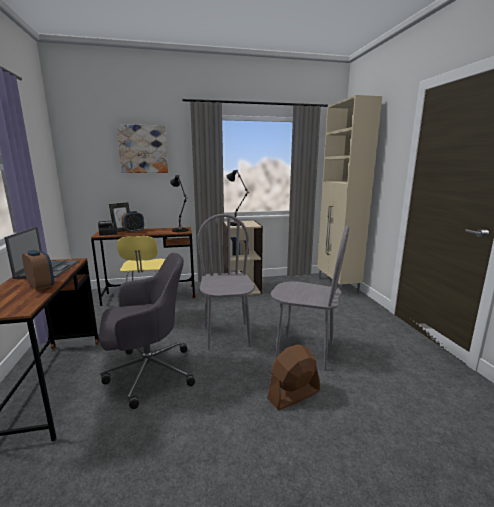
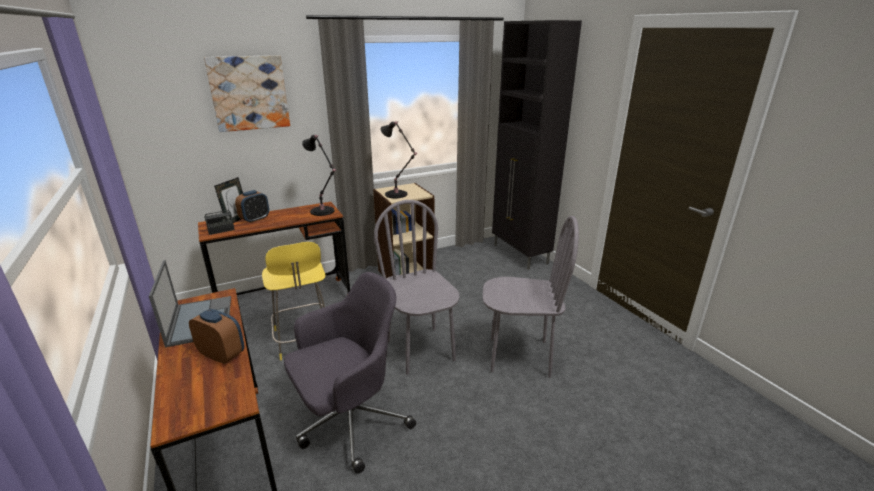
camera: 15 degrees left, 10 degrees up
brown fan [267,344,320,410] -> none
beige cabinet [317,95,382,295] -> black cabinet [492,20,582,270]

